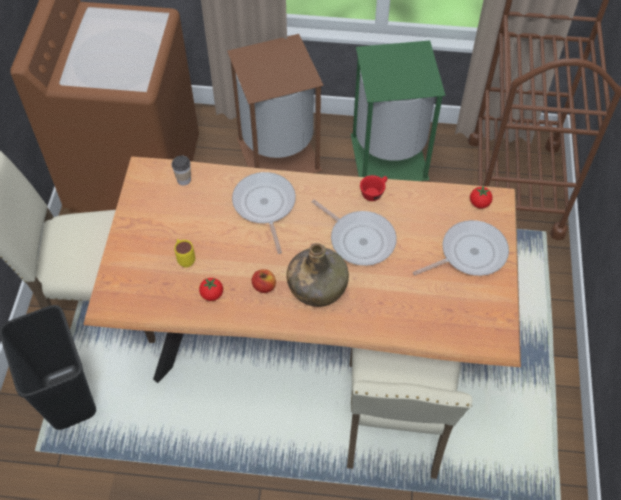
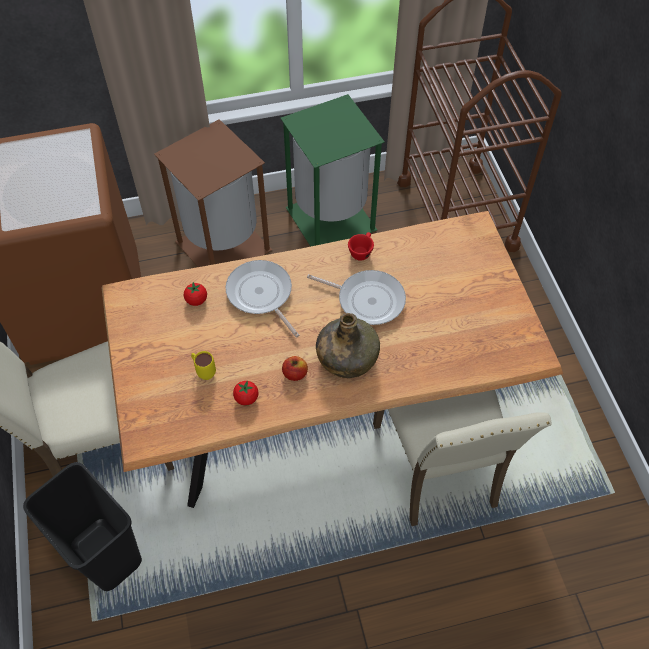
camera: 20 degrees left, 0 degrees up
cup [171,156,191,186] -> none
frying pan [413,220,509,276] -> none
tomato [470,186,493,209] -> tomato moved to [184,282,207,306]

